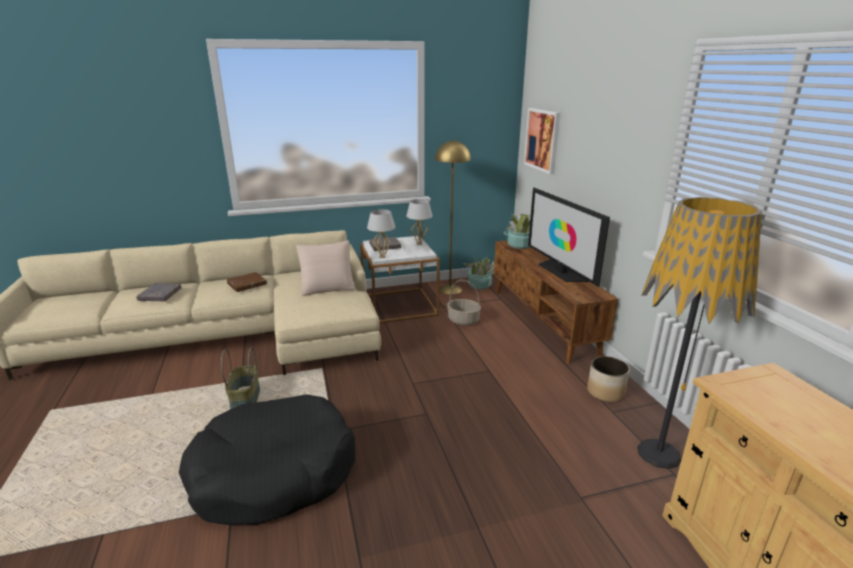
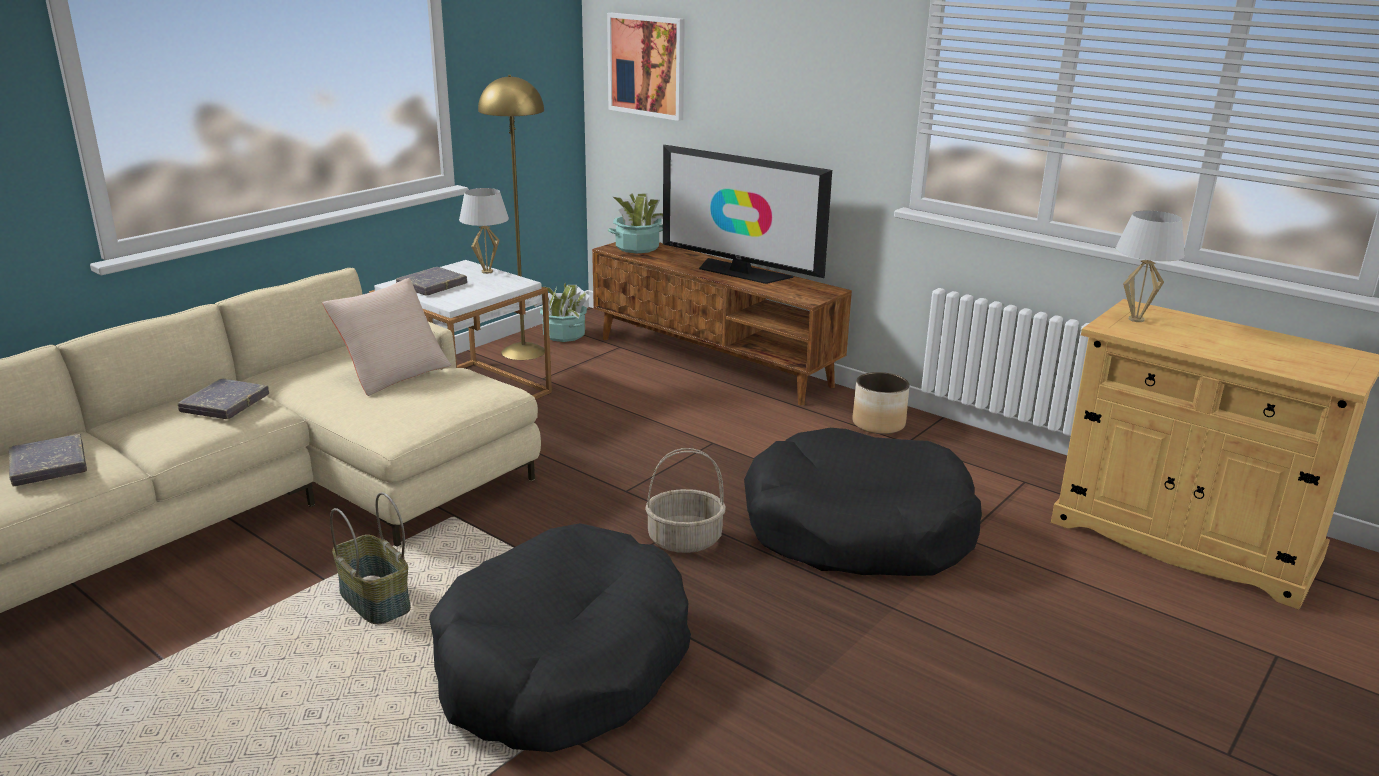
camera: 35 degrees left, 0 degrees up
brown book [227,272,267,292] -> grey book [178,378,269,419]
white table lamp [367,209,396,258] -> white table lamp moved to [1116,210,1185,322]
basket [447,279,481,326] -> basket moved to [645,448,726,553]
floor lamp [637,197,762,469] -> none
none -> black dog bed [744,428,982,576]

